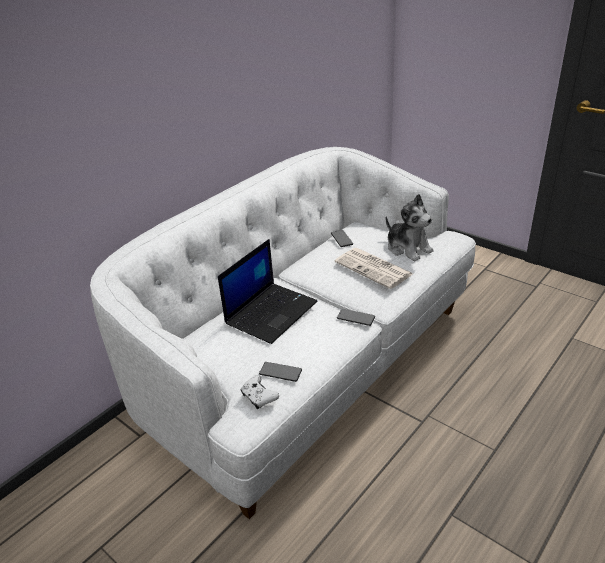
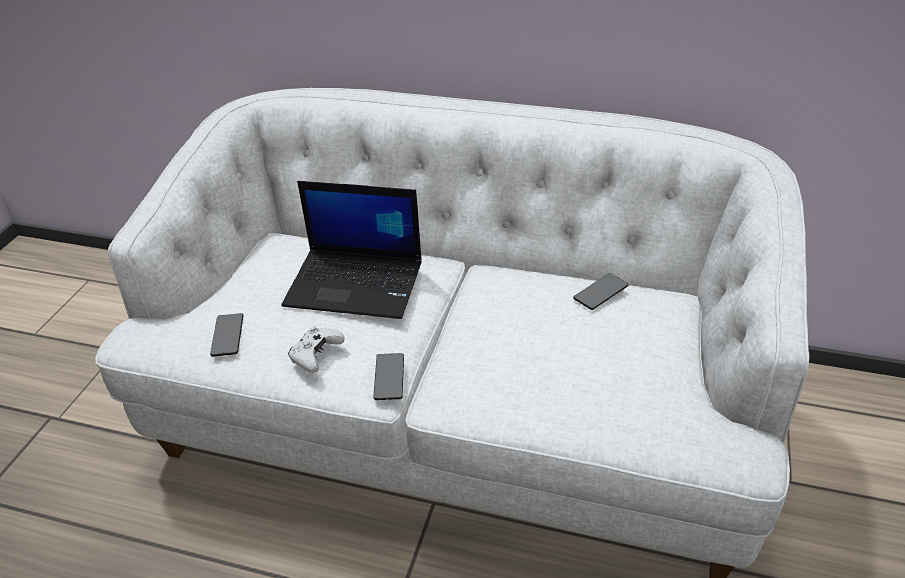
camera: 65 degrees right, 5 degrees up
white game controller [241,375,279,409] -> white game controller moved to [288,327,344,372]
newspaper [335,248,413,289] -> none
plush toy [386,194,434,261] -> none

